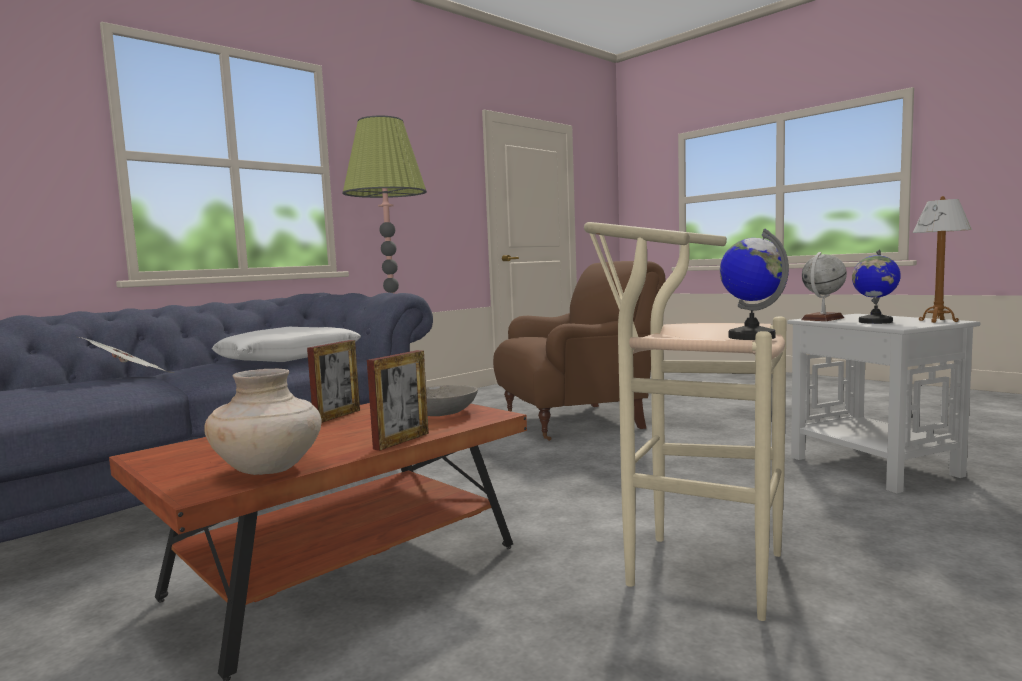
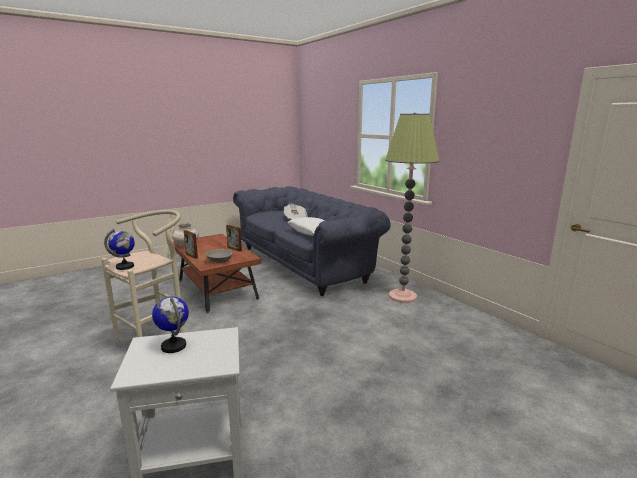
camera: 100 degrees right, 10 degrees up
brown armchair [493,261,665,441] -> none
globe [801,252,847,321] -> none
table lamp [913,196,972,323] -> none

